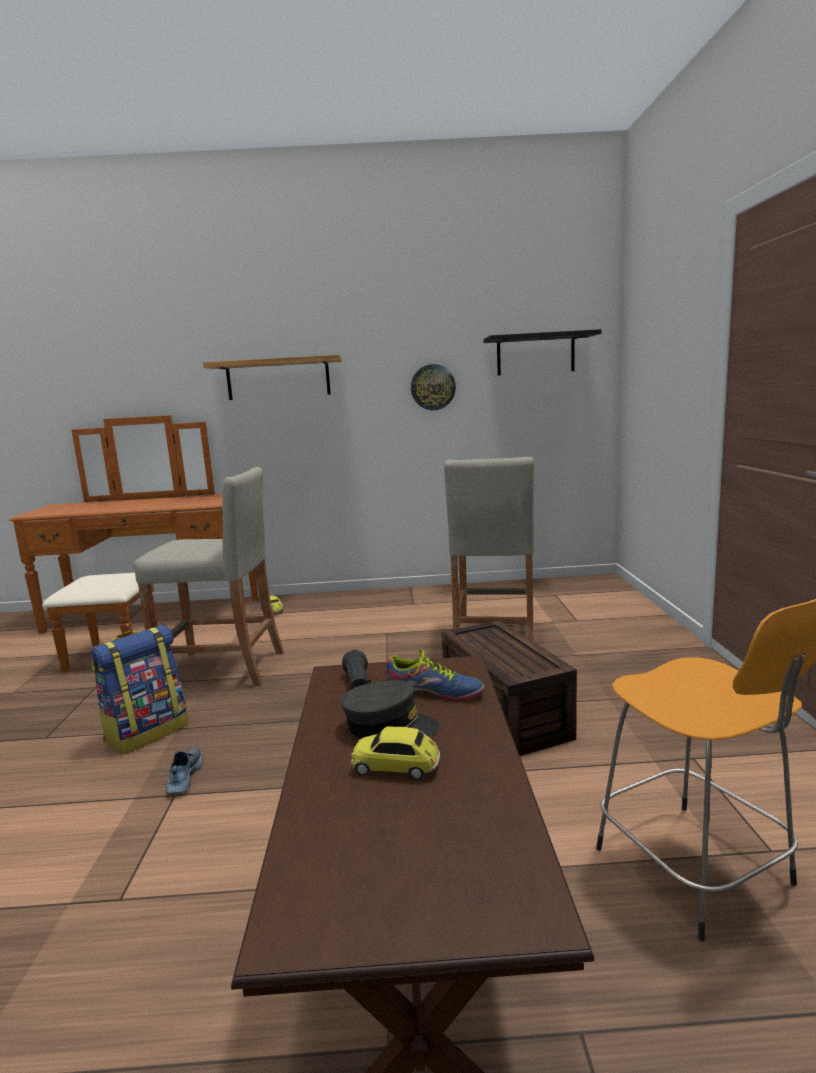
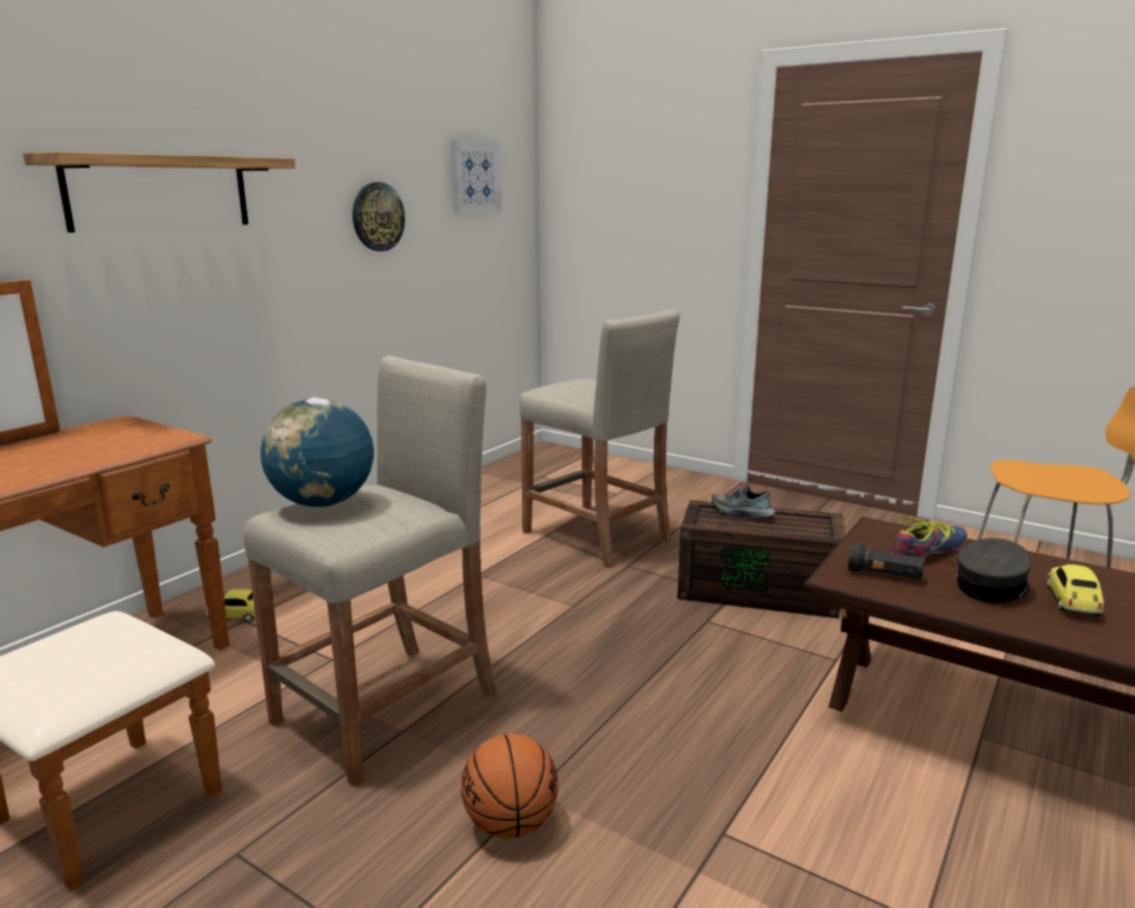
camera: 55 degrees left, 5 degrees up
backpack [91,625,188,754] -> basketball [461,734,558,838]
shoe [165,746,203,793] -> shoe moved to [712,485,776,518]
toy car [351,727,440,780] -> toy car turned 150 degrees clockwise [1046,564,1104,616]
black shelf [483,329,602,376] -> picture [451,139,502,215]
none -> globe [260,398,374,508]

